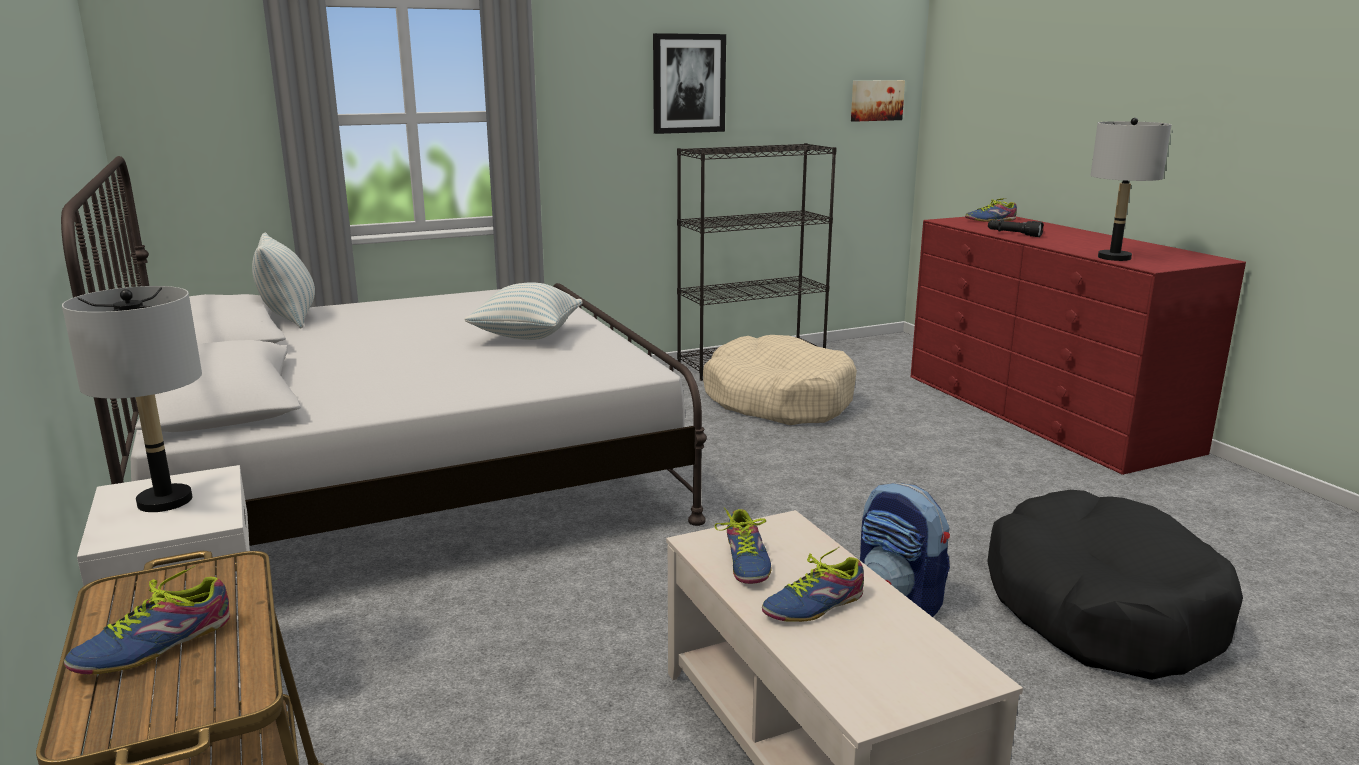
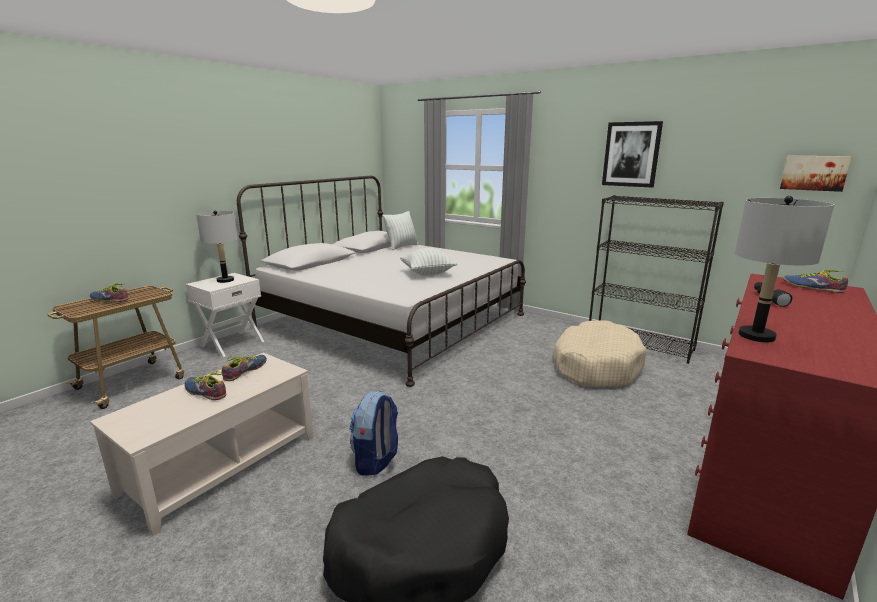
camera: 60 degrees right, 0 degrees up
shoe [714,507,772,584] -> shoe turned 150 degrees clockwise [222,355,267,381]

